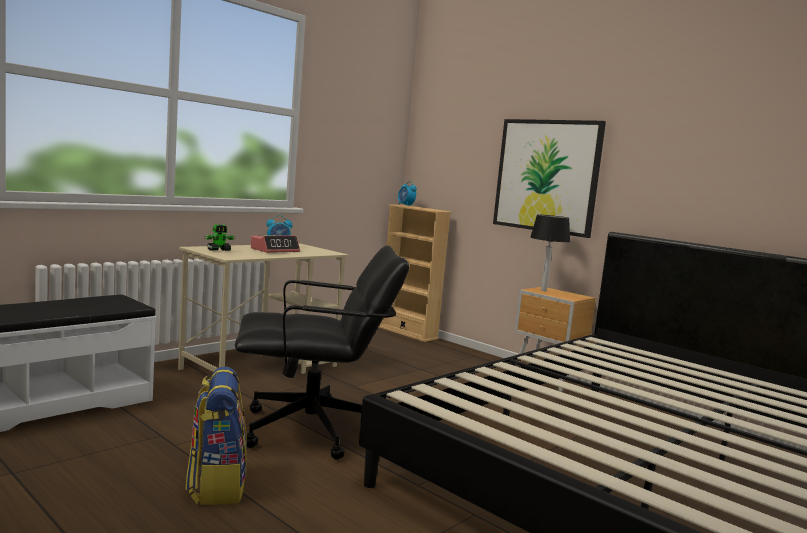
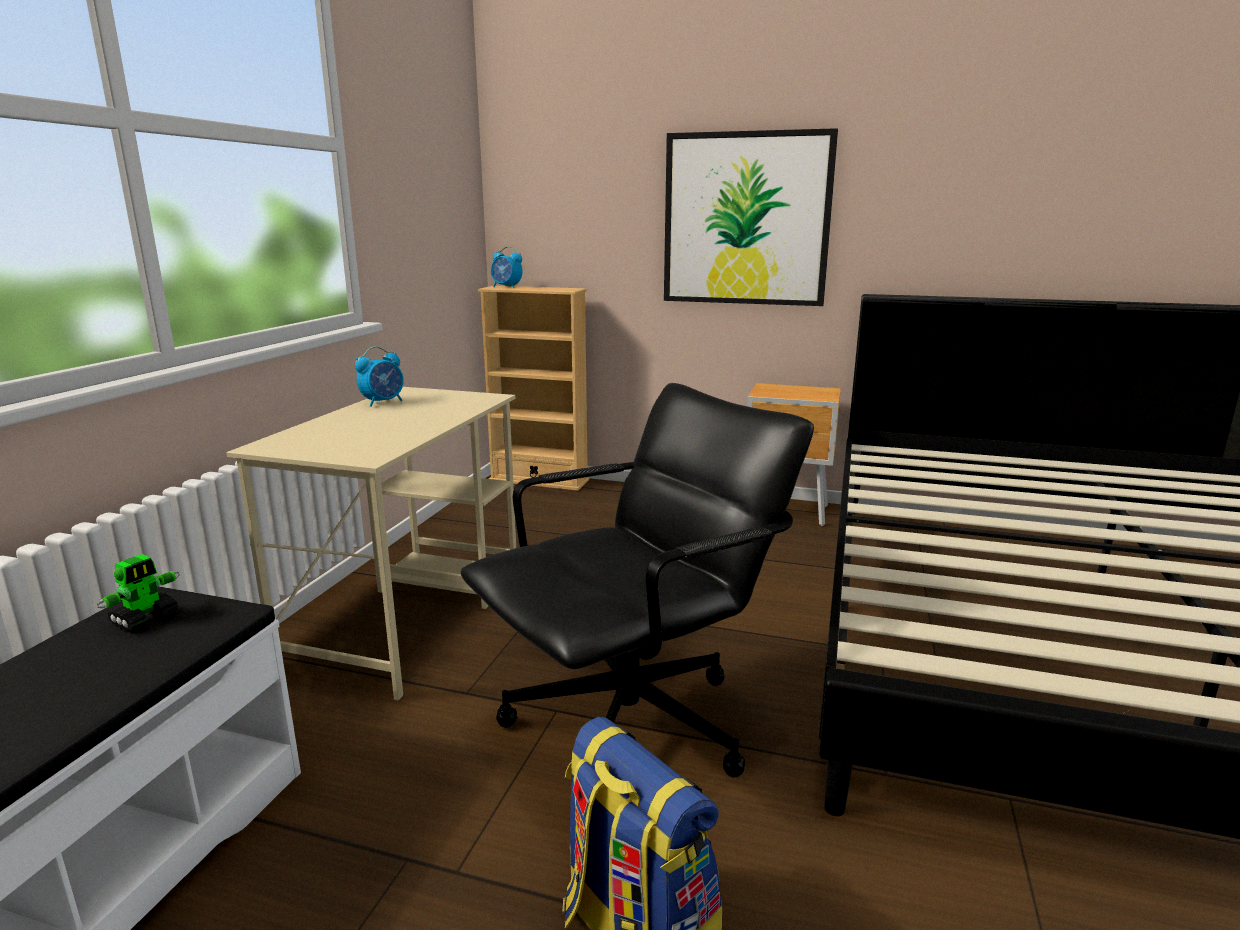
camera: 25 degrees left, 10 degrees up
toy robot [204,225,235,251] -> toy robot moved to [97,554,180,631]
alarm clock [251,235,300,253] -> none
table lamp [530,215,570,291] -> none

